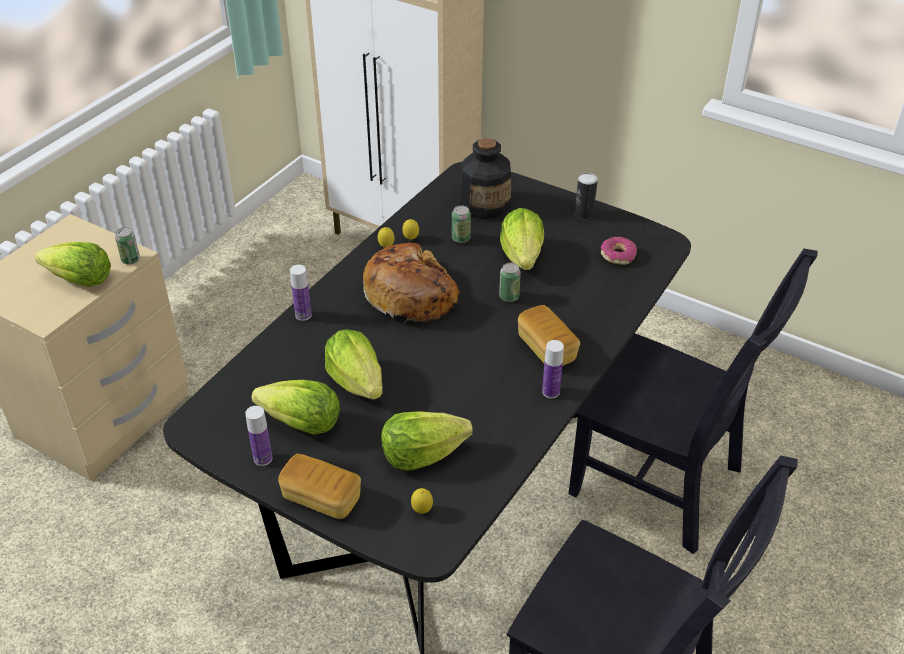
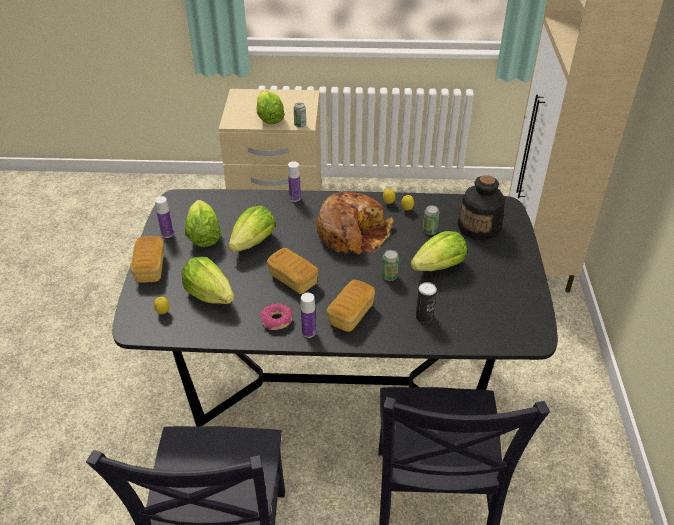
camera: 60 degrees right, 0 degrees up
can [575,173,598,219] -> can moved to [416,282,437,323]
donut [601,237,637,265] -> donut moved to [260,303,293,330]
none -> bread [267,248,318,294]

